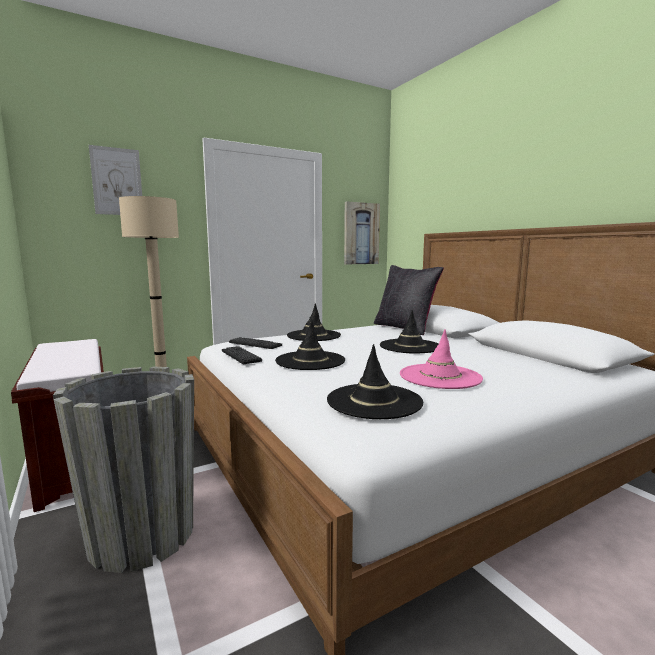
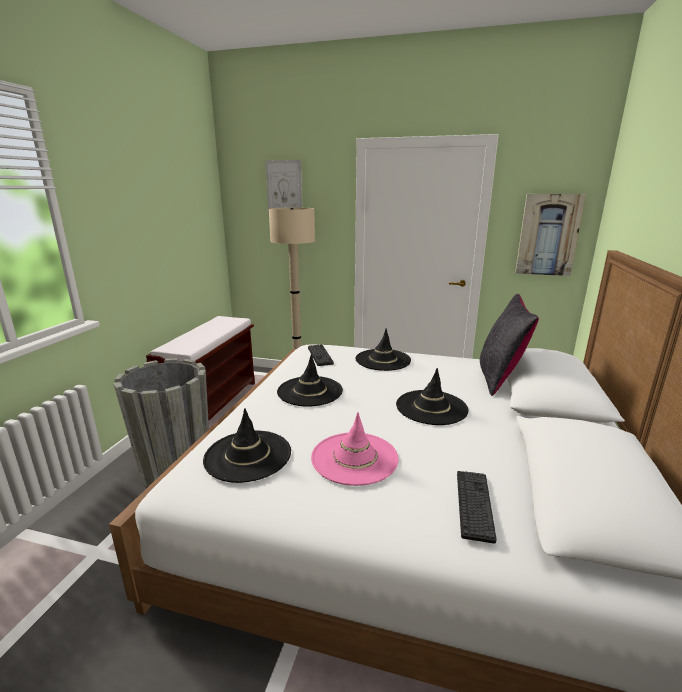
camera: 45 degrees right, 10 degrees up
keyboard [222,346,262,364] -> keyboard moved to [457,471,497,544]

